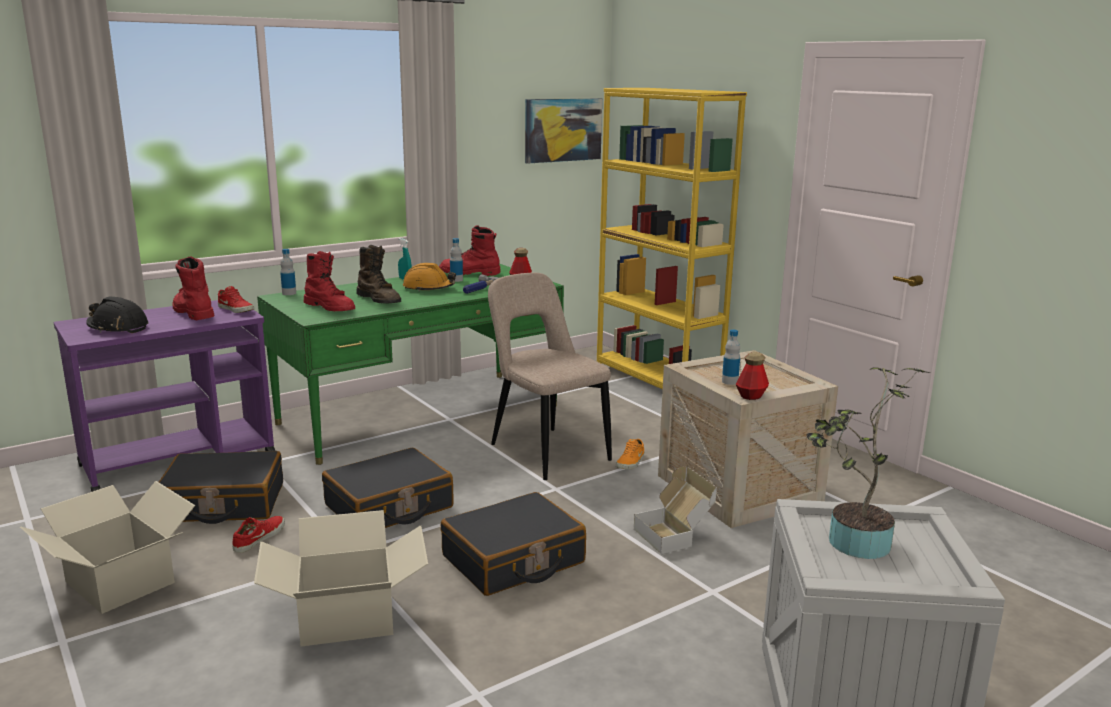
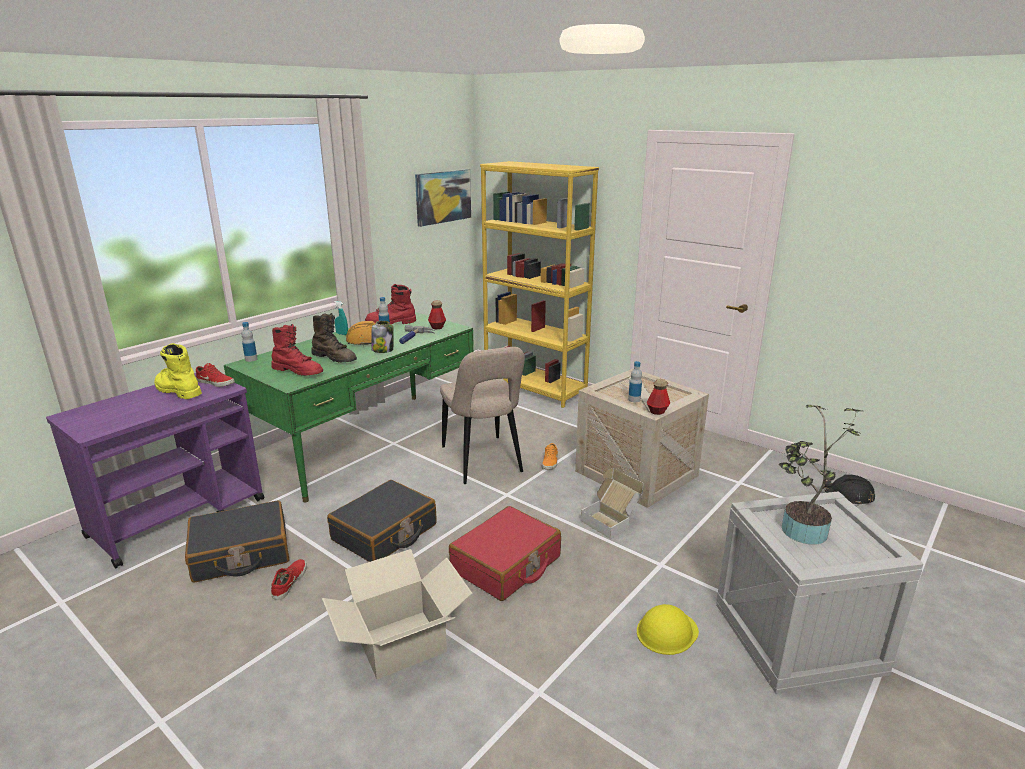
camera: 15 degrees left, 5 degrees up
cardboard box [20,481,195,614] -> none
black hard hat [86,296,149,333] -> black hard hat moved to [823,475,875,506]
red boot [172,256,215,320] -> yellow boot [154,343,202,399]
black suitcase [440,492,586,596] -> red suitcase [449,506,561,601]
beige chair [488,273,612,480] -> beige chair turned 150 degrees counterclockwise [440,347,525,484]
none -> jar [371,321,394,353]
none -> yellow hard hat [637,604,699,655]

